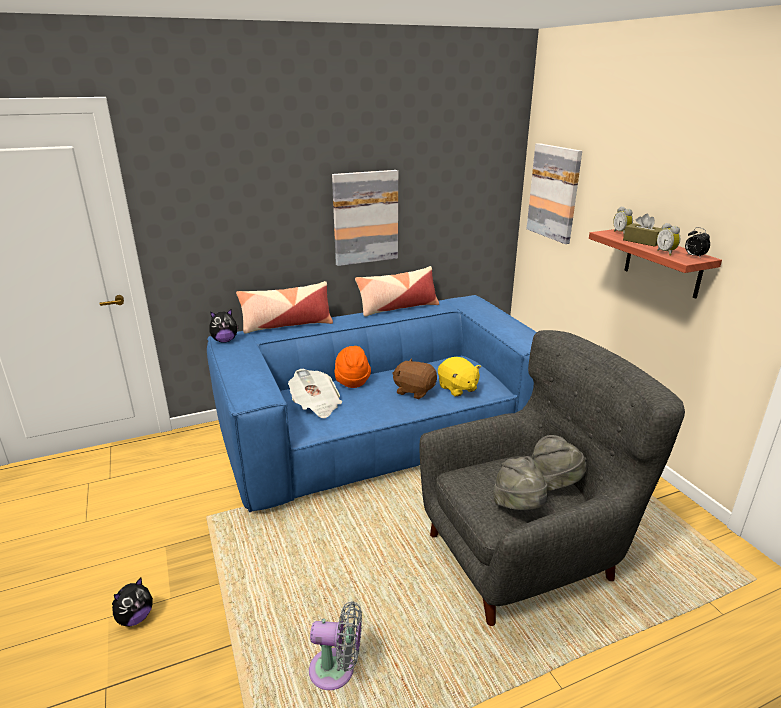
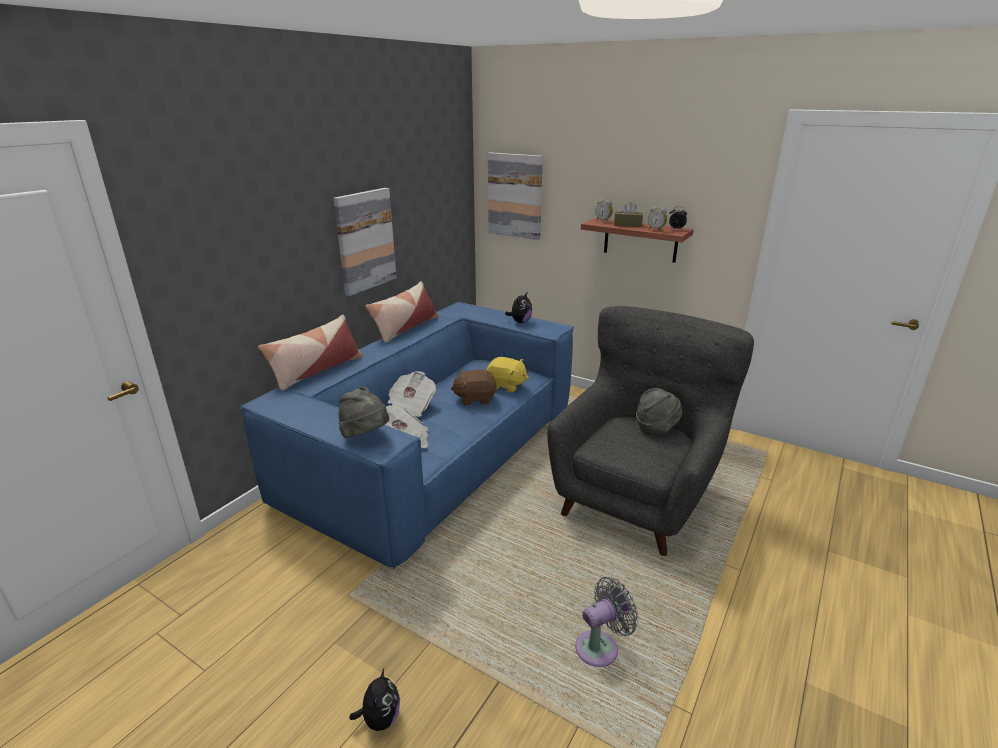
camera: 35 degrees left, 0 degrees up
plush toy [209,309,239,343] -> plush toy moved to [505,291,532,323]
orange hat [335,346,371,388] -> newspaper [388,371,436,417]
grey hat [493,456,548,510] -> grey hat moved to [338,386,389,438]

